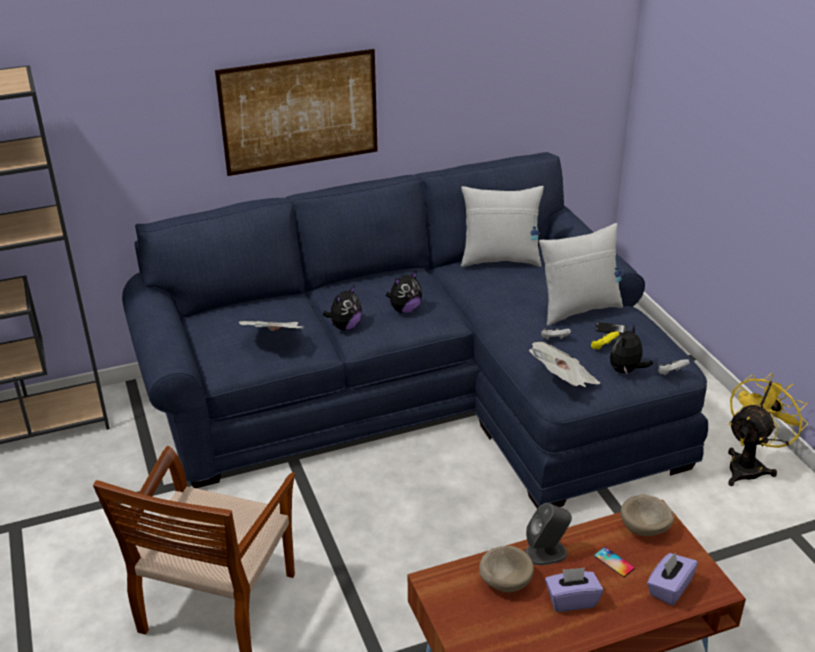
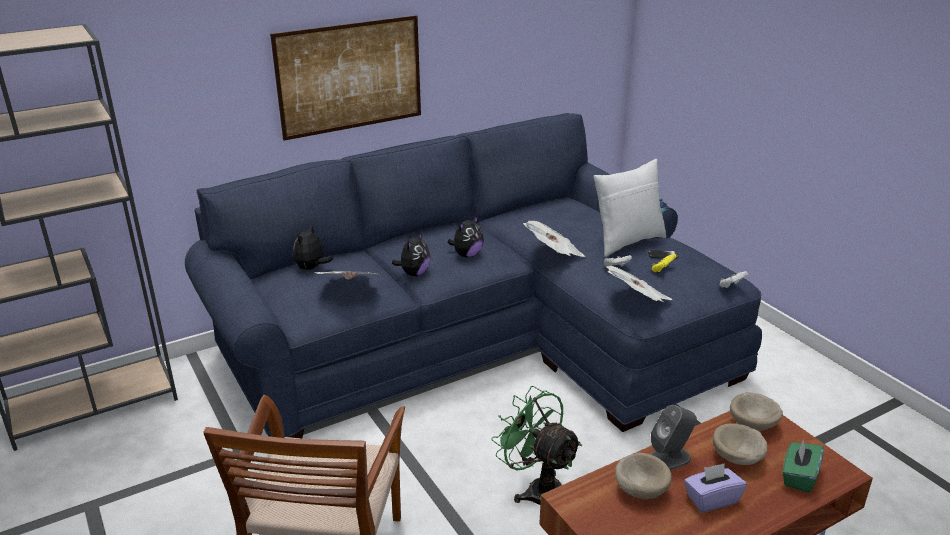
camera: 10 degrees left, 5 degrees down
grey pillow [461,186,544,267] -> none
phone [594,547,635,577] -> beige bowl [713,423,767,465]
plush toy [610,324,653,374] -> plush toy moved to [293,224,333,270]
purple tissue box [647,552,698,606] -> green tissue box [783,439,824,493]
yellow fan [728,373,808,486] -> none
none -> green fan [491,386,582,505]
none -> newspaper [523,221,585,257]

